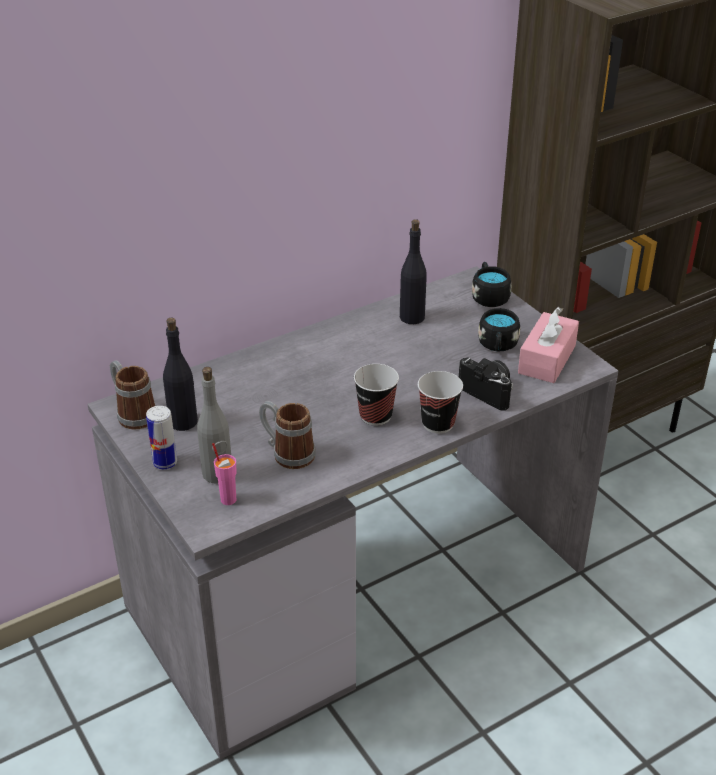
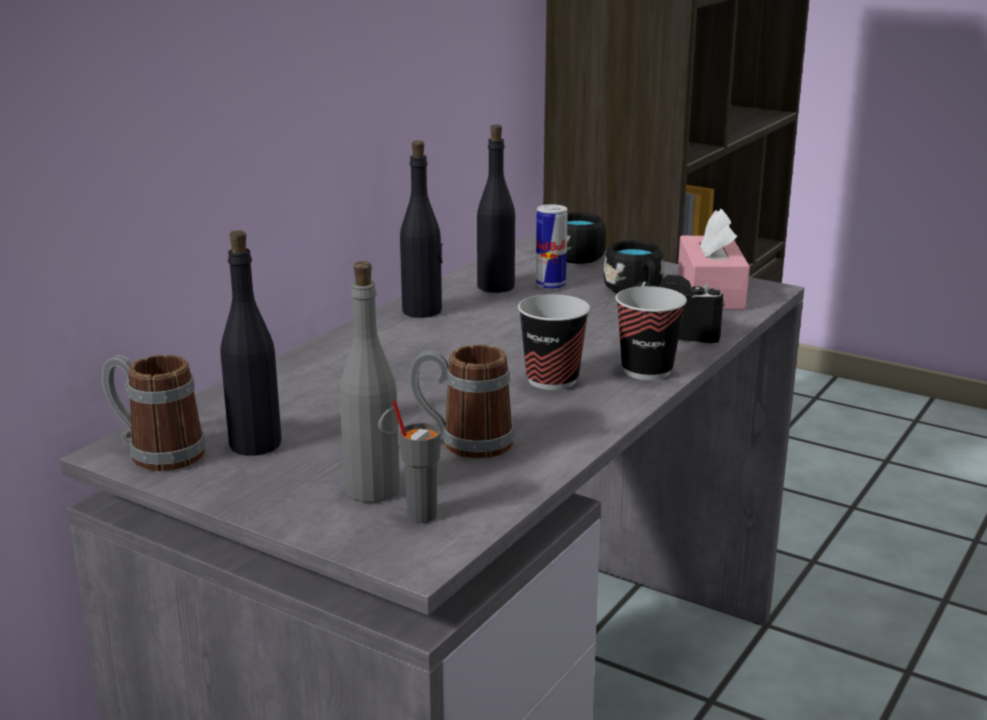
camera: 25 degrees left, 15 degrees down
can [146,406,177,469] -> can moved to [536,204,568,290]
pink cup [212,443,237,505] -> grey cup [393,401,441,523]
none -> black bottle [400,140,443,318]

